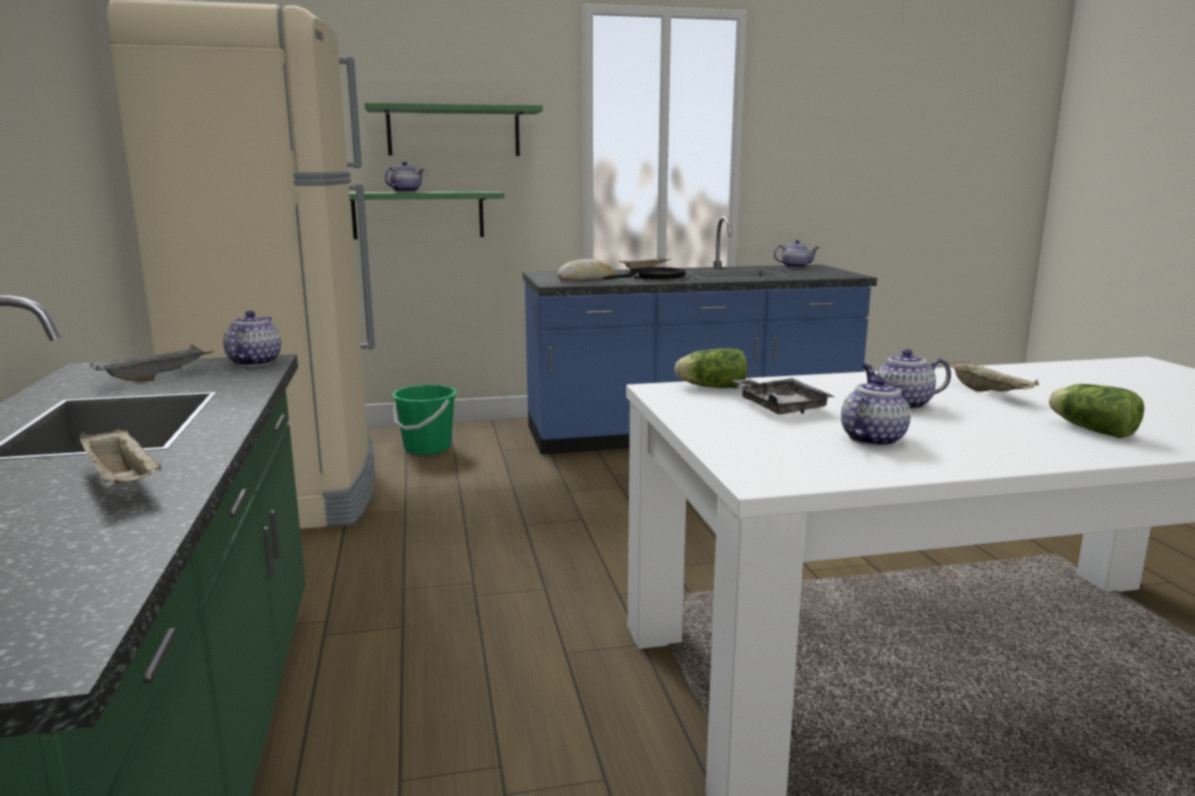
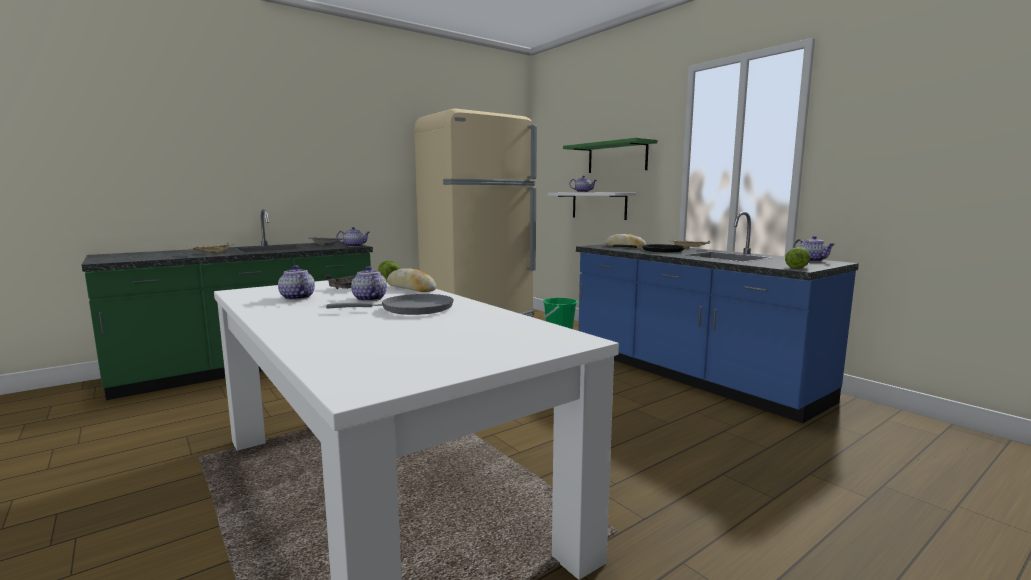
camera: 65 degrees right, 5 degrees down
green shelf [349,191,504,239] -> white shelf [548,192,636,220]
teapot [841,377,911,446] -> teapot turned 150 degrees counterclockwise [278,265,315,300]
beige tray [946,360,1039,392] -> grey frying pan [326,294,454,315]
lettuce [1049,384,1144,438] -> lettuce moved to [785,247,810,269]
none -> bread [387,268,436,292]

